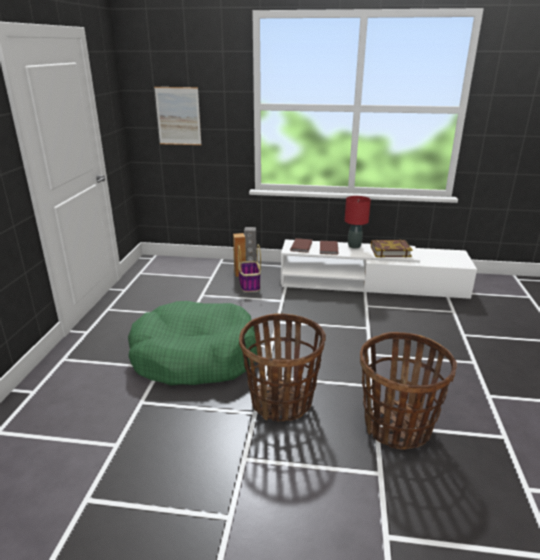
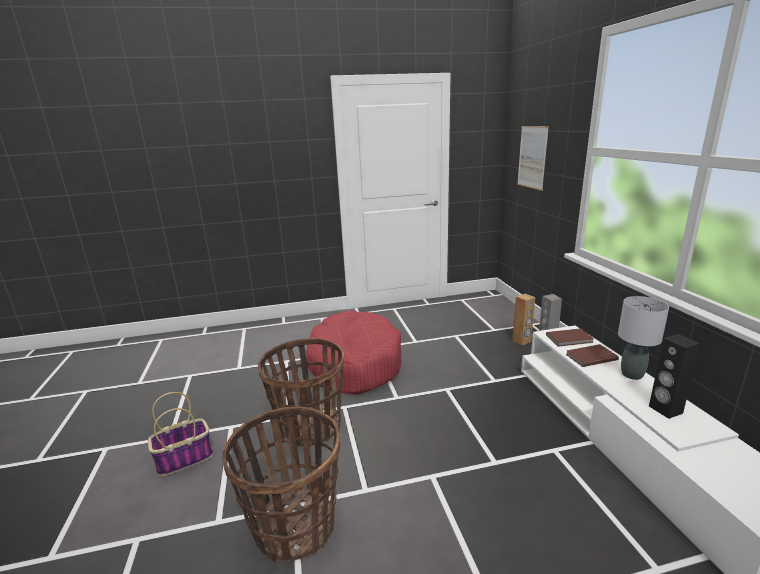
camera: 70 degrees right, 5 degrees down
green dog bed [128,301,257,386] -> red dog bed [306,310,402,395]
basket [238,244,261,292] -> basket moved to [148,392,213,476]
red table lamp [345,196,371,249] -> grey table lamp [618,296,669,380]
book [371,240,413,257] -> black speaker [649,334,700,419]

